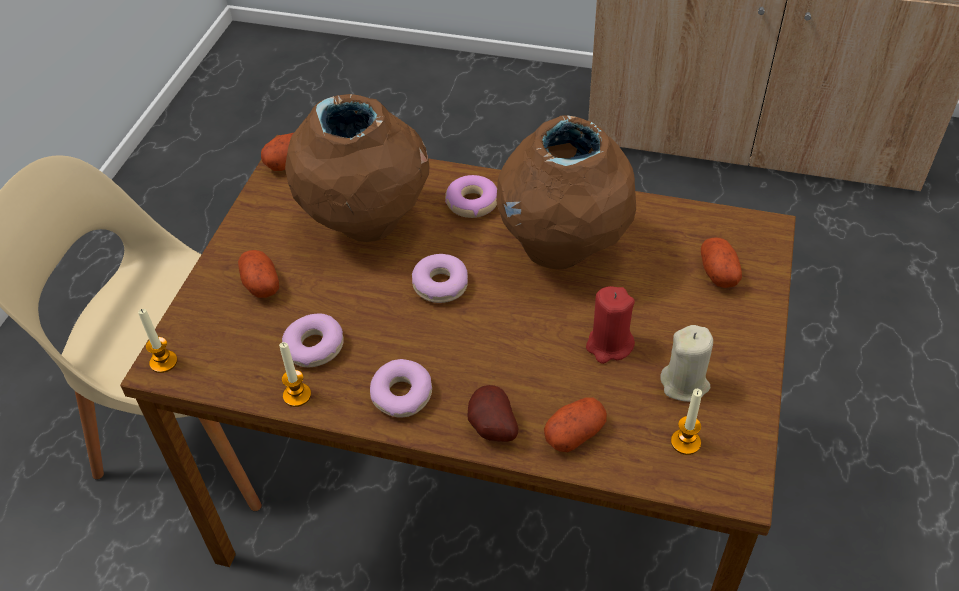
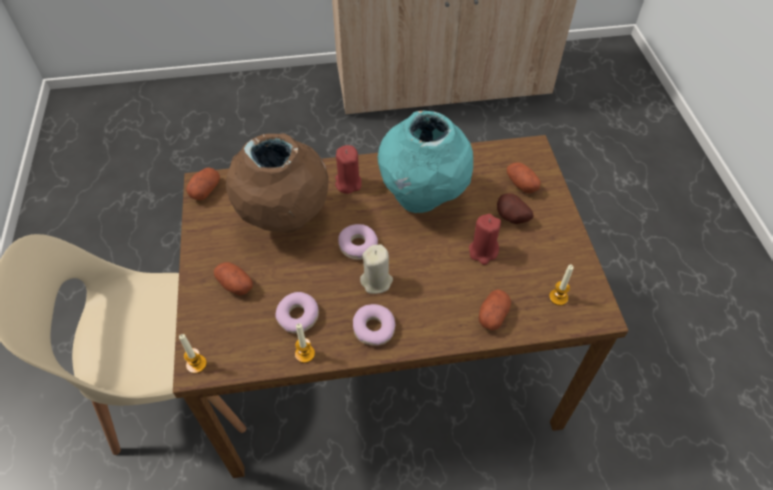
camera: 25 degrees left, 5 degrees up
donut [445,175,497,218] -> red candle [335,145,362,194]
potato [467,385,518,442] -> potato moved to [497,193,533,224]
brown vase [496,115,636,269] -> turquoise vase [377,111,473,213]
beige candle [660,325,713,402] -> beige candle moved to [360,244,393,294]

